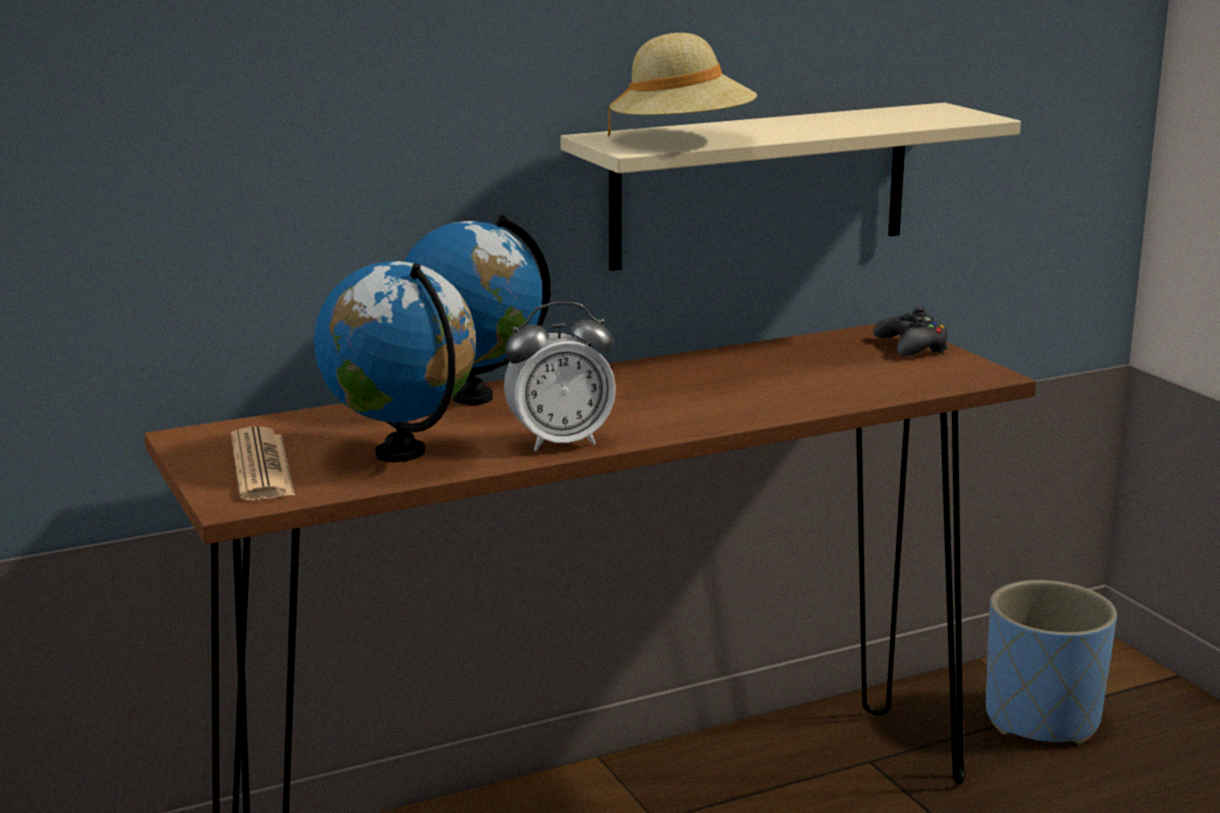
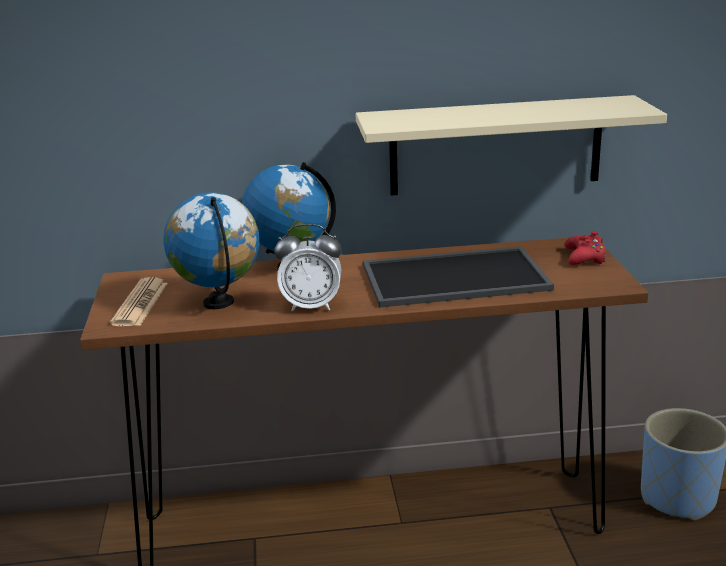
camera: 20 degrees right, 5 degrees up
beige hat [608,33,757,138] -> none
black game controller [873,307,948,356] -> red game controller [564,231,606,265]
none -> tray [363,246,554,308]

